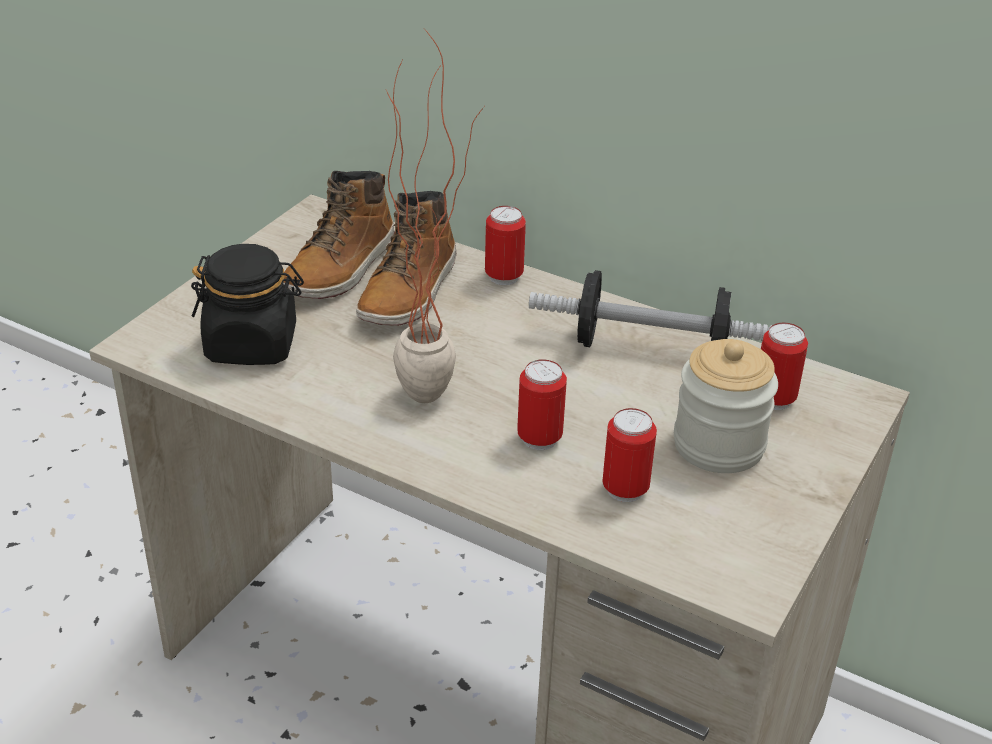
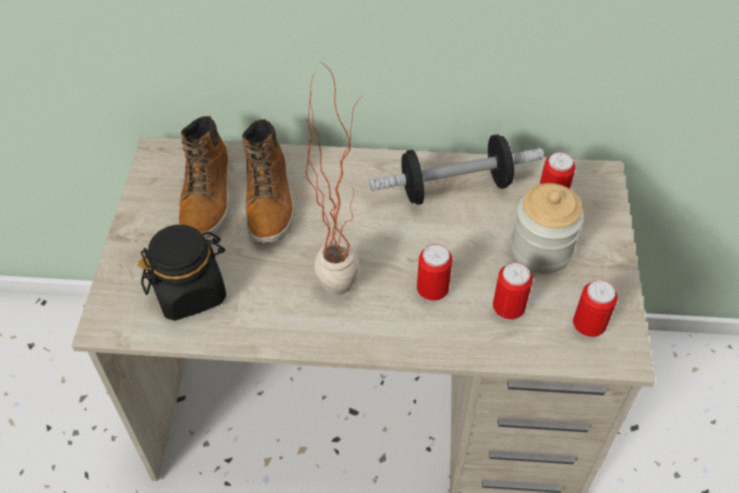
camera: 25 degrees left, 15 degrees up
can [485,206,526,285] -> can moved to [573,280,618,338]

